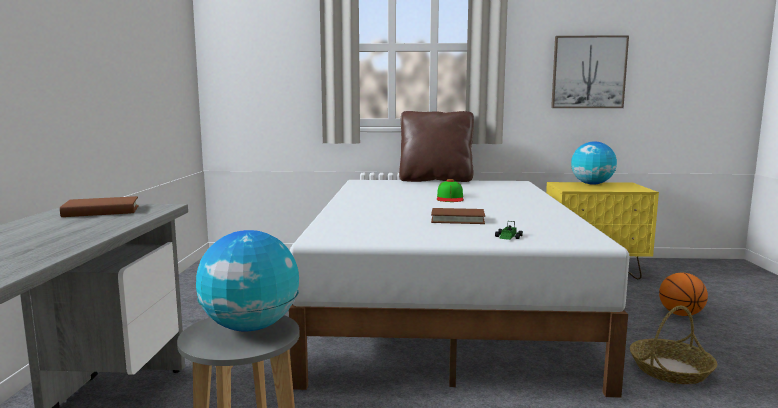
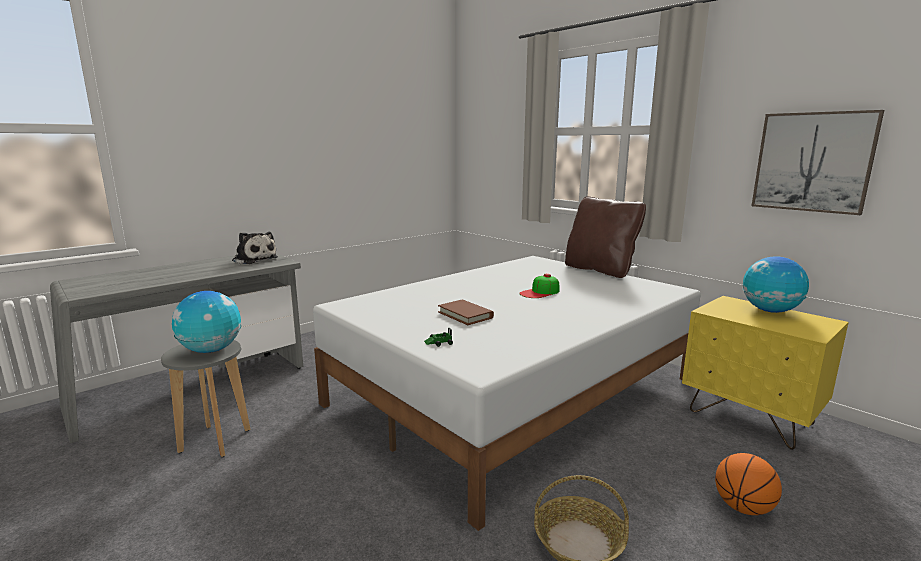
camera: 45 degrees right, 5 degrees up
brown book [60,196,139,217] -> plush toy [232,232,278,264]

